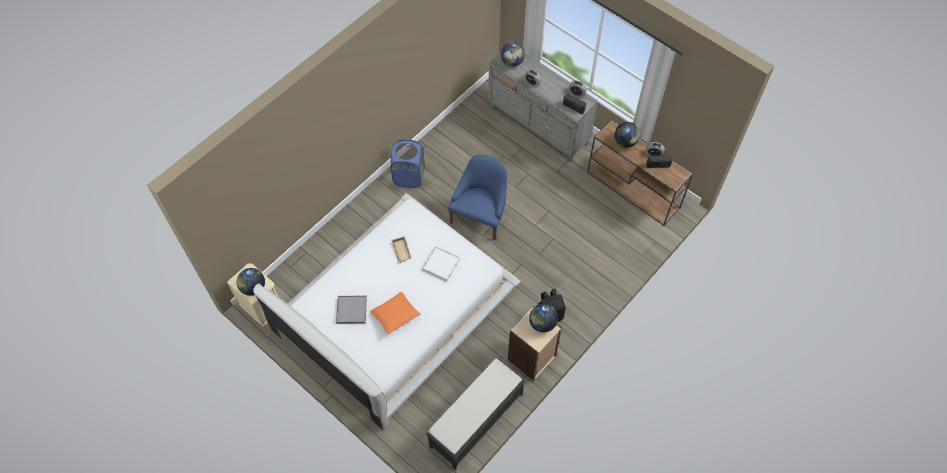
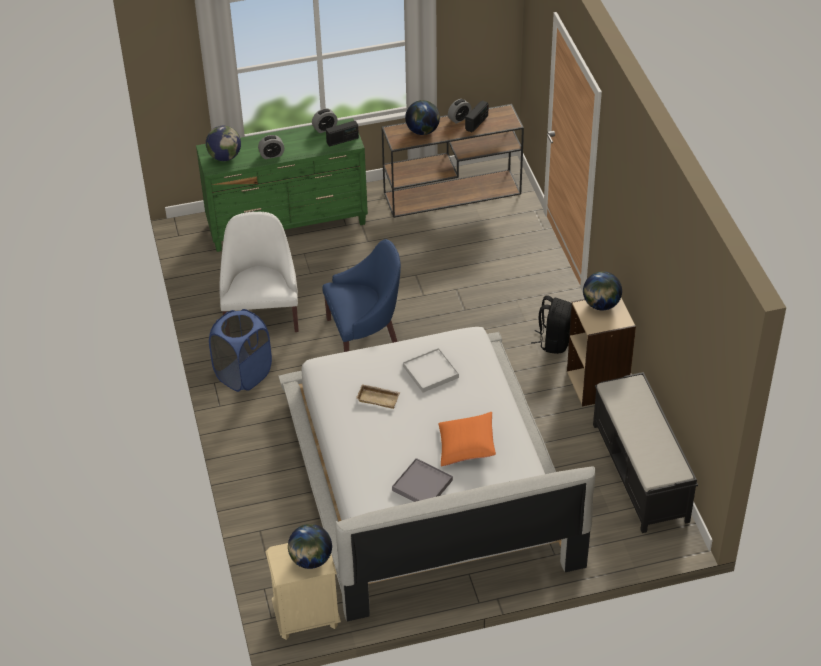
camera: 55 degrees left, 15 degrees down
blue armchair [448,155,507,240] -> blue armchair turned 105 degrees clockwise [322,239,401,352]
grey dresser [488,53,598,162] -> green dresser [196,118,368,252]
none -> white armchair [219,211,299,332]

